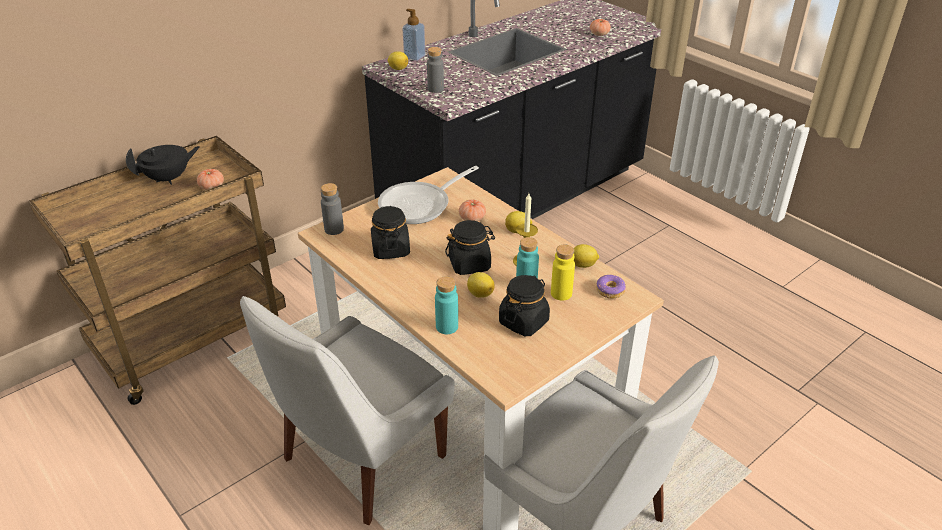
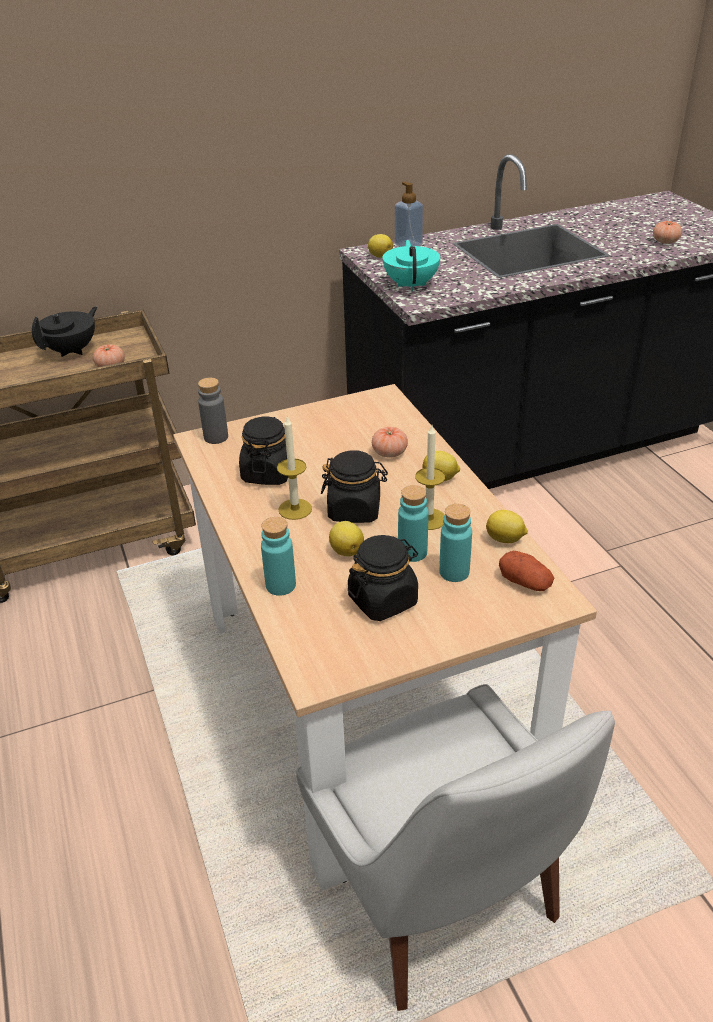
camera: 20 degrees right, 0 degrees up
black teapot [126,145,200,185] -> black teapot turned 45 degrees counterclockwise [32,307,97,357]
white chair [240,296,455,525] -> none
frying pan [378,166,479,224] -> none
grey bottle [427,47,444,93] -> turquoise teapot [383,240,440,291]
yellow bottle [551,245,575,301] -> turquoise bottle [439,504,472,582]
donut [597,275,626,299] -> potato [499,551,554,591]
none -> candle [277,415,312,520]

